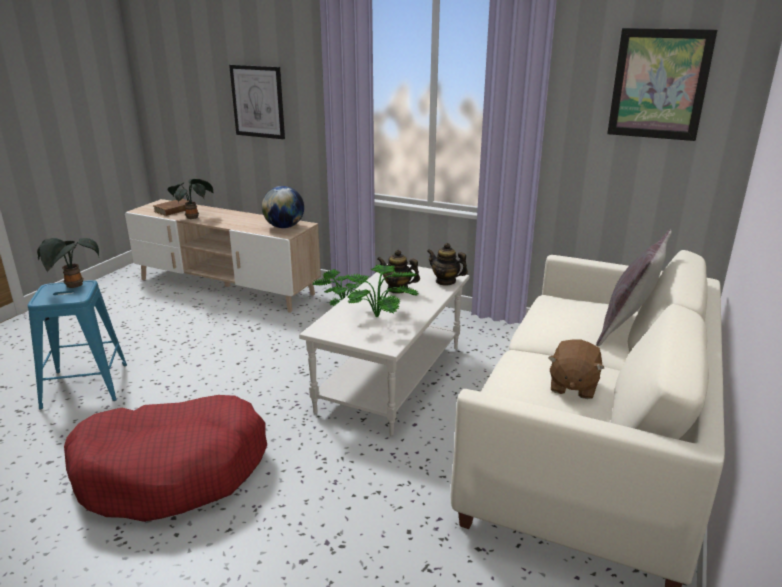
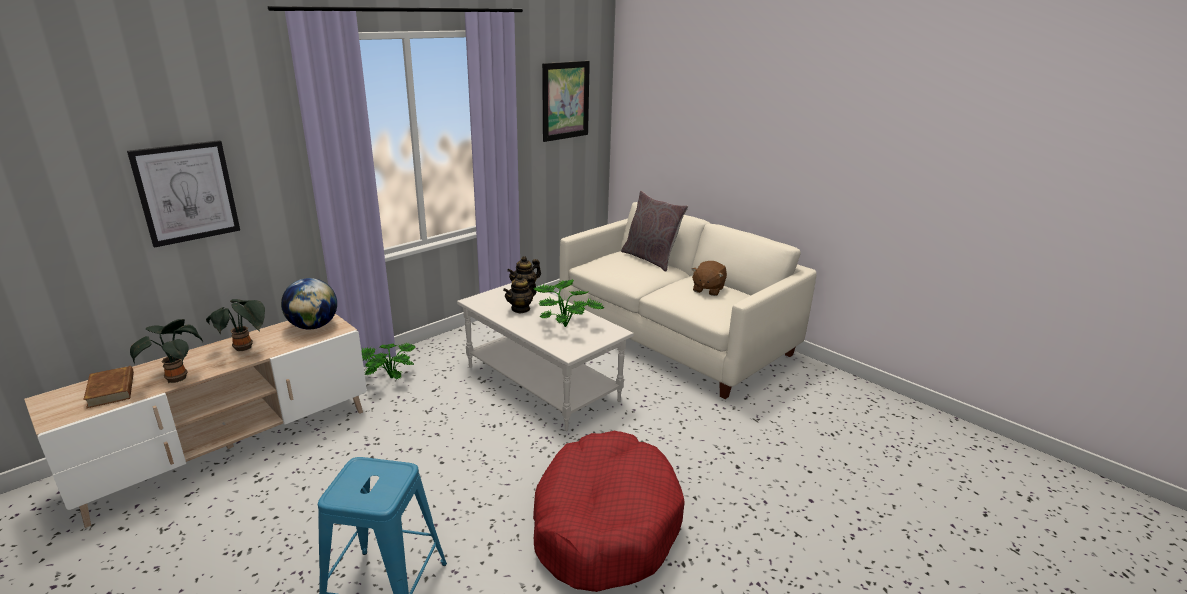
camera: 70 degrees left, 0 degrees up
potted plant [37,238,99,288] -> potted plant moved to [206,299,265,351]
brown plush toy [549,339,604,399] -> brown plush toy turned 75 degrees clockwise [692,261,727,296]

